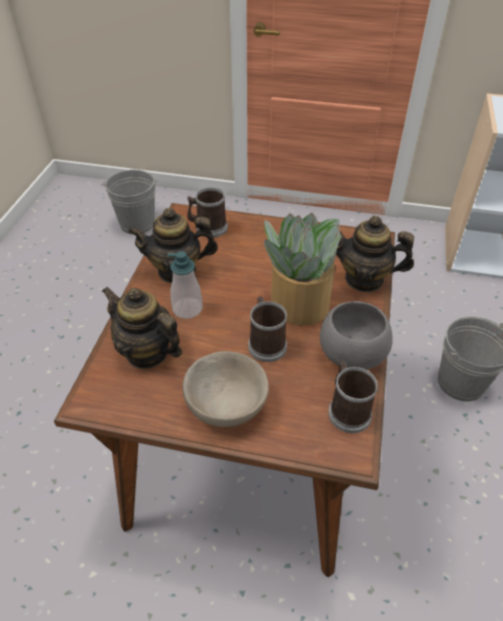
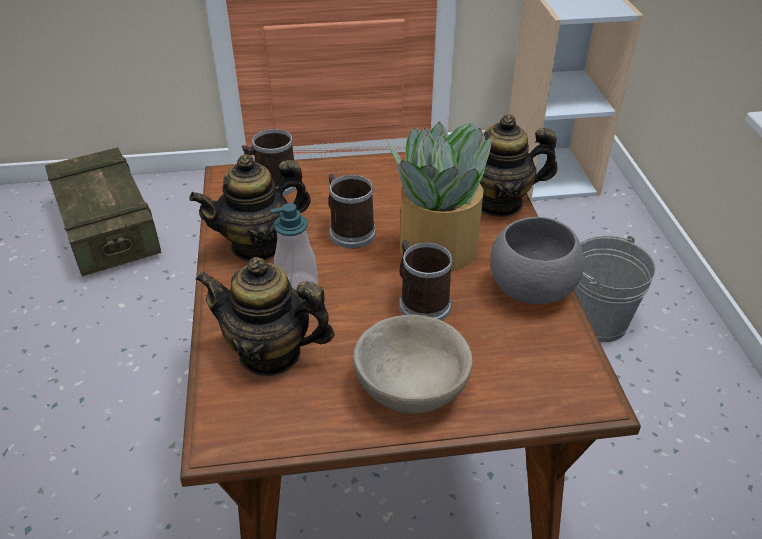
camera: 20 degrees left, 5 degrees down
grey bucket [101,170,158,235] -> crate [45,147,161,277]
mug [328,361,378,433] -> mug moved to [328,174,376,249]

